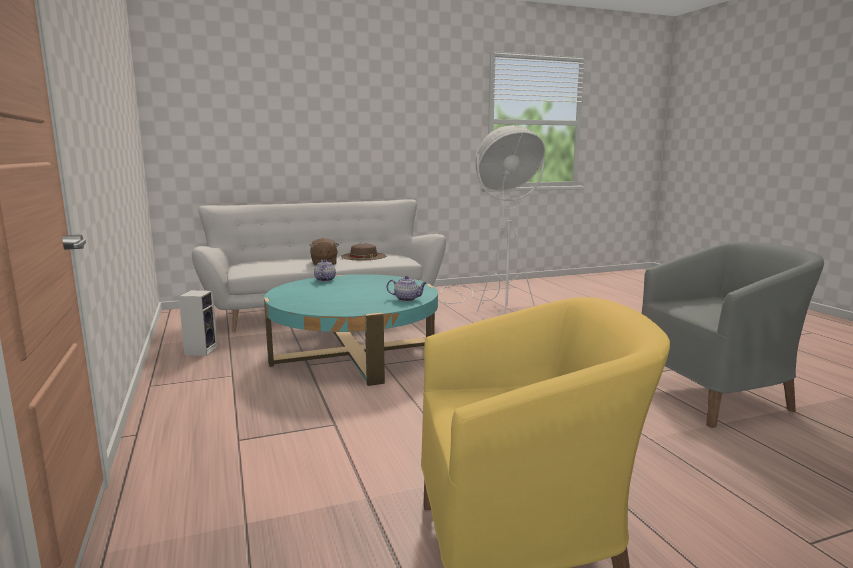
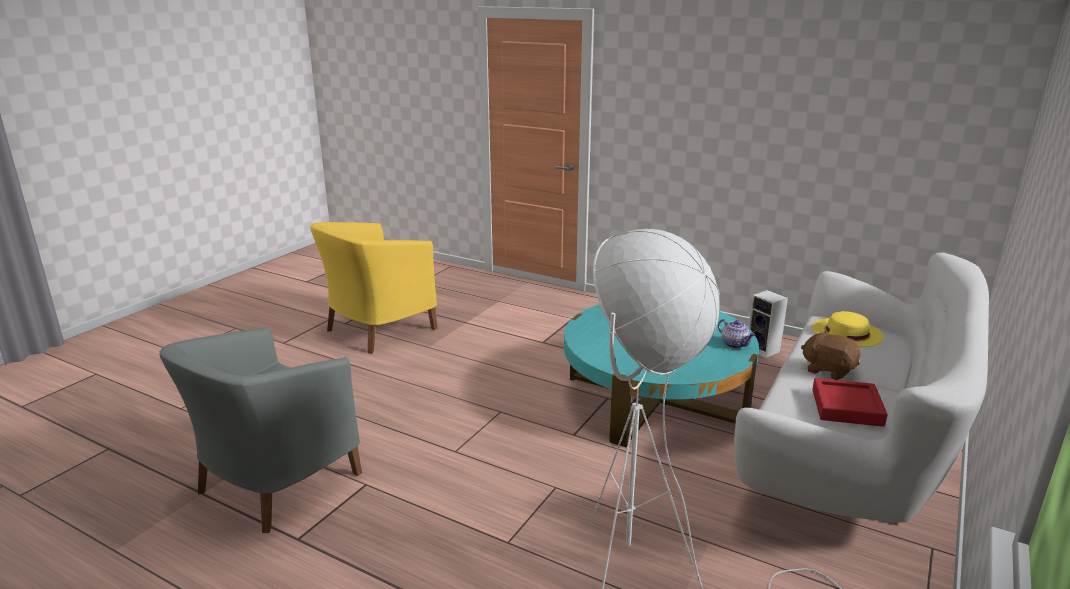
camera: 140 degrees right, 10 degrees up
brown hat [341,244,386,260] -> red tray [812,378,888,427]
teapot [387,276,427,301] -> none
none -> yellow hat [812,311,883,347]

